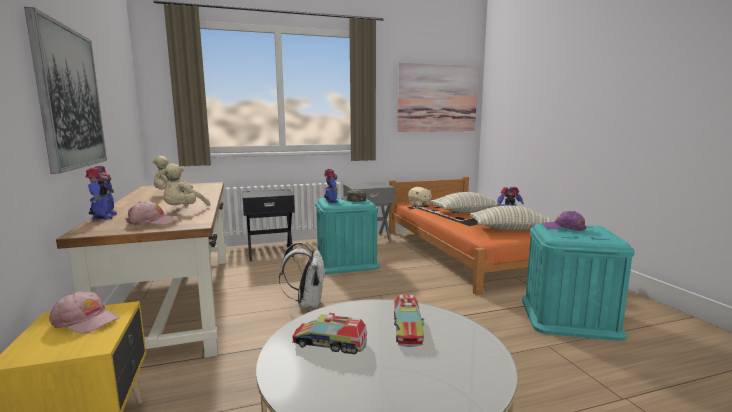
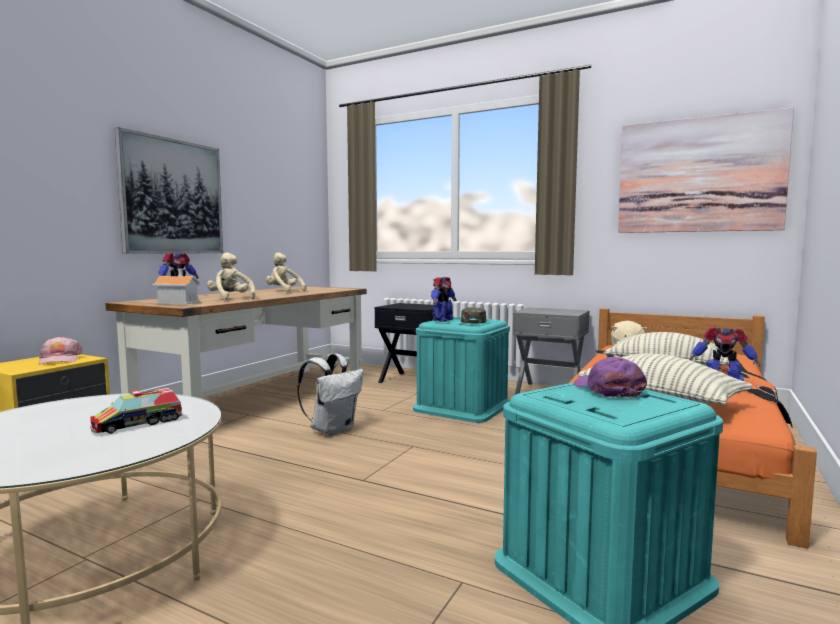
camera: 45 degrees right, 5 degrees down
pink cap [126,201,179,225] -> toy house [152,268,200,304]
beige plush toy [161,163,210,206] -> beige plush toy turned 75 degrees clockwise [207,253,255,300]
toy truck [292,313,367,355] -> none

